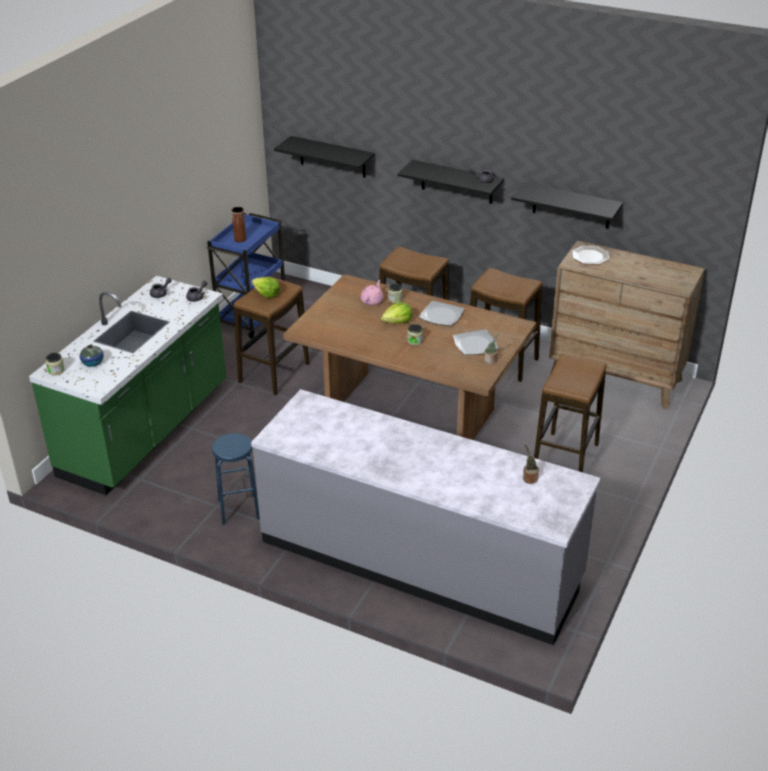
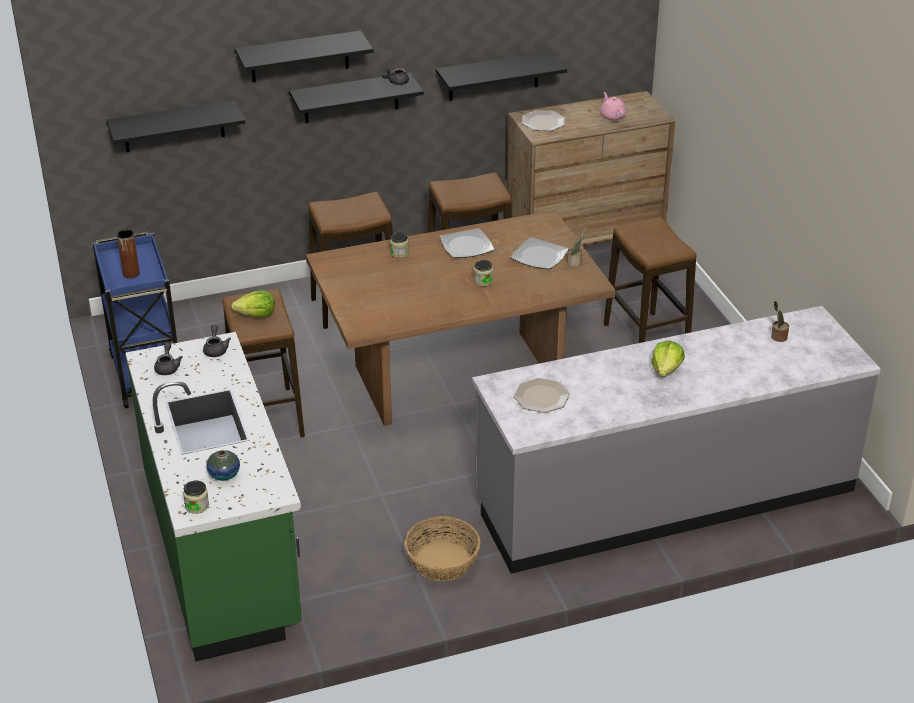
camera: 45 degrees left, 0 degrees up
blue stool [212,433,260,525] -> basket [405,516,480,581]
pink teapot [361,280,384,306] -> pink teapot moved to [600,92,627,121]
lettuce [381,302,412,323] -> lettuce moved to [651,341,685,376]
none -> black shelf [235,30,373,82]
none -> plate [513,378,570,413]

